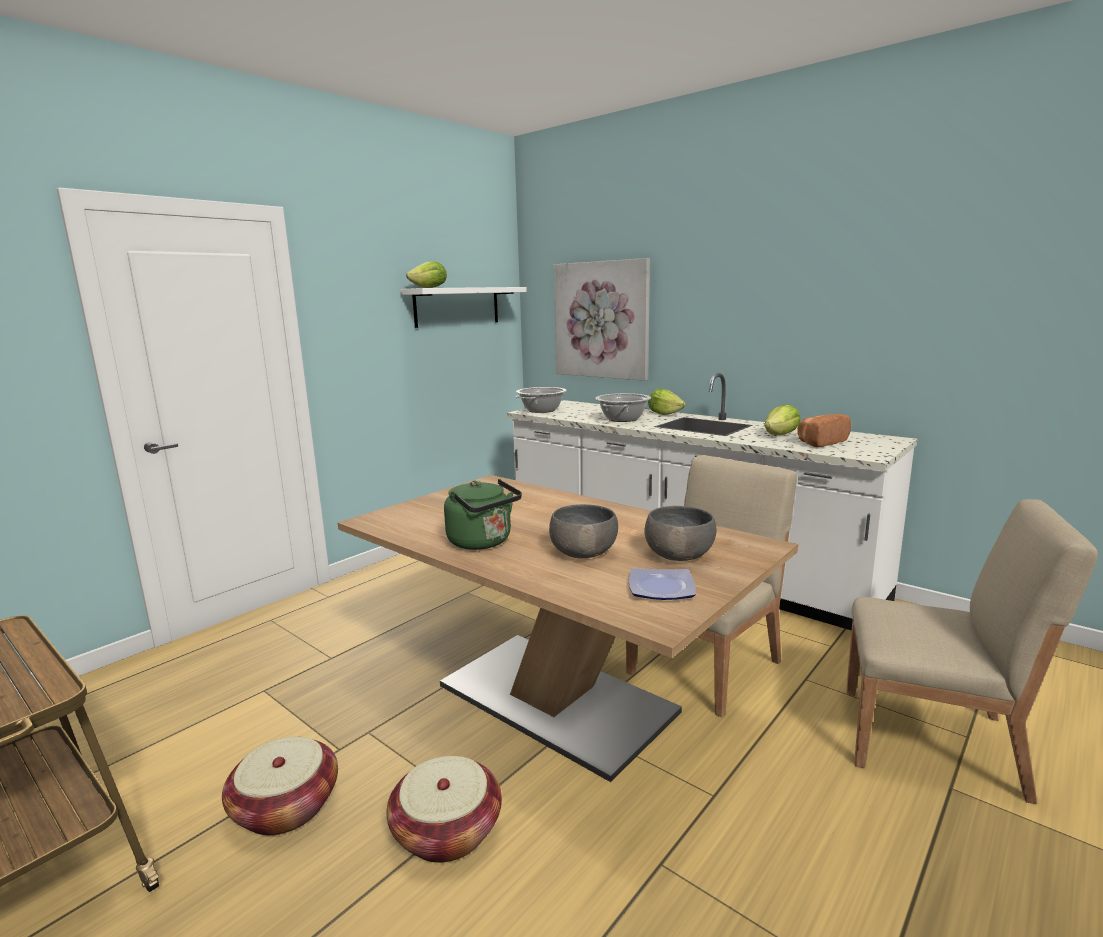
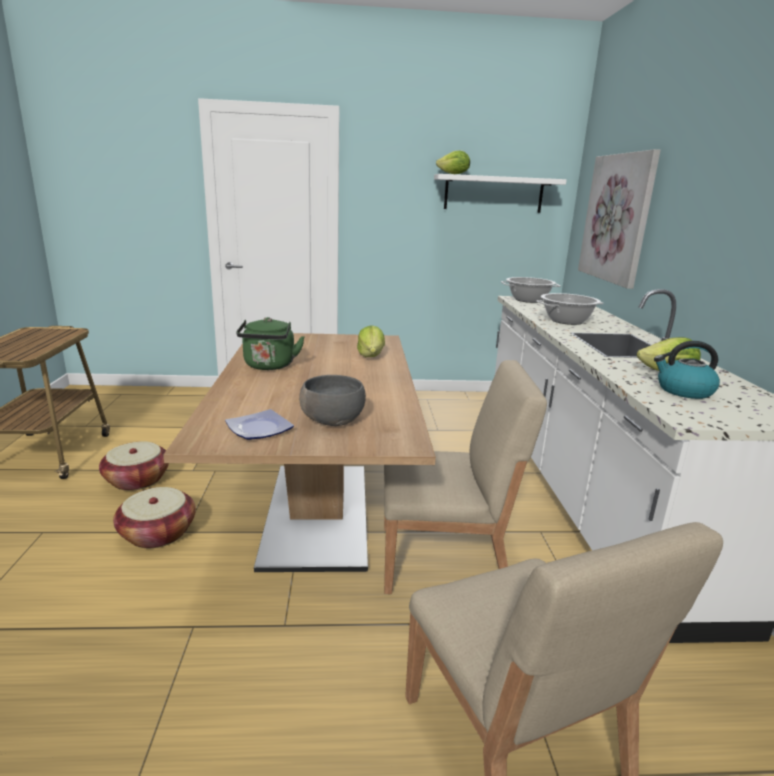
camera: 45 degrees right, 5 degrees up
grey bowl [549,504,618,559] -> none
lettuce [648,389,686,415] -> lettuce moved to [357,325,385,357]
bread [797,414,851,447] -> kettle [654,341,720,399]

